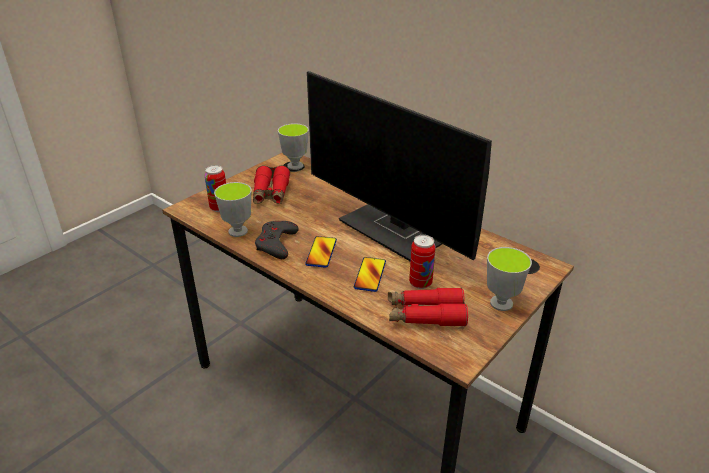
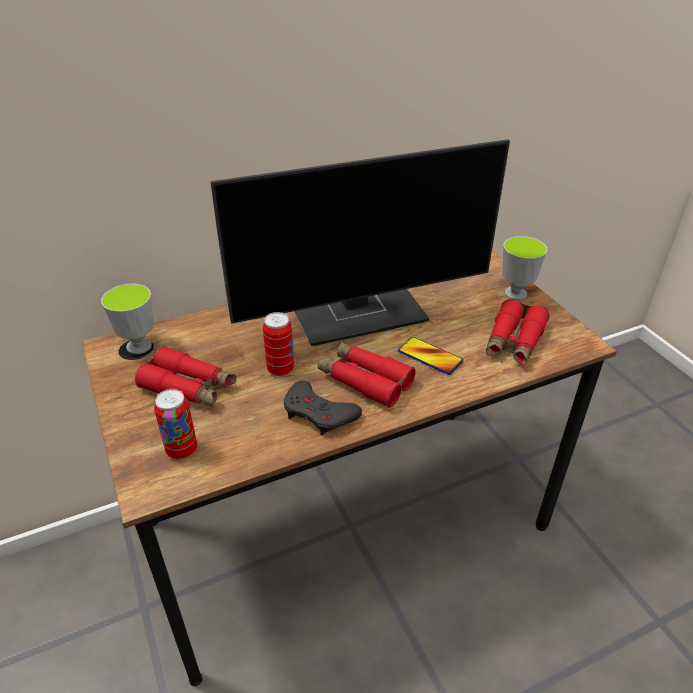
camera: 65 degrees left, 5 degrees up
cup [214,182,252,237] -> none
phone [305,236,337,268] -> red binoculars [317,342,416,408]
can [409,235,436,289] -> can moved to [263,312,294,376]

